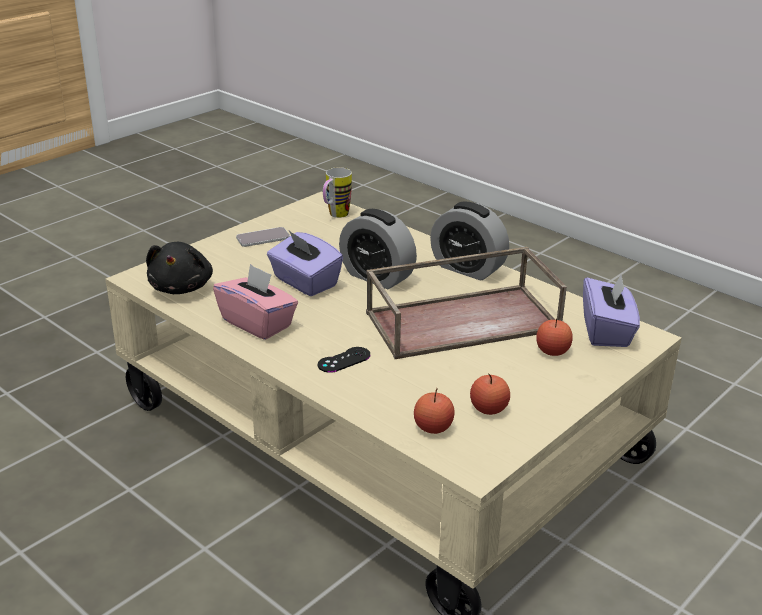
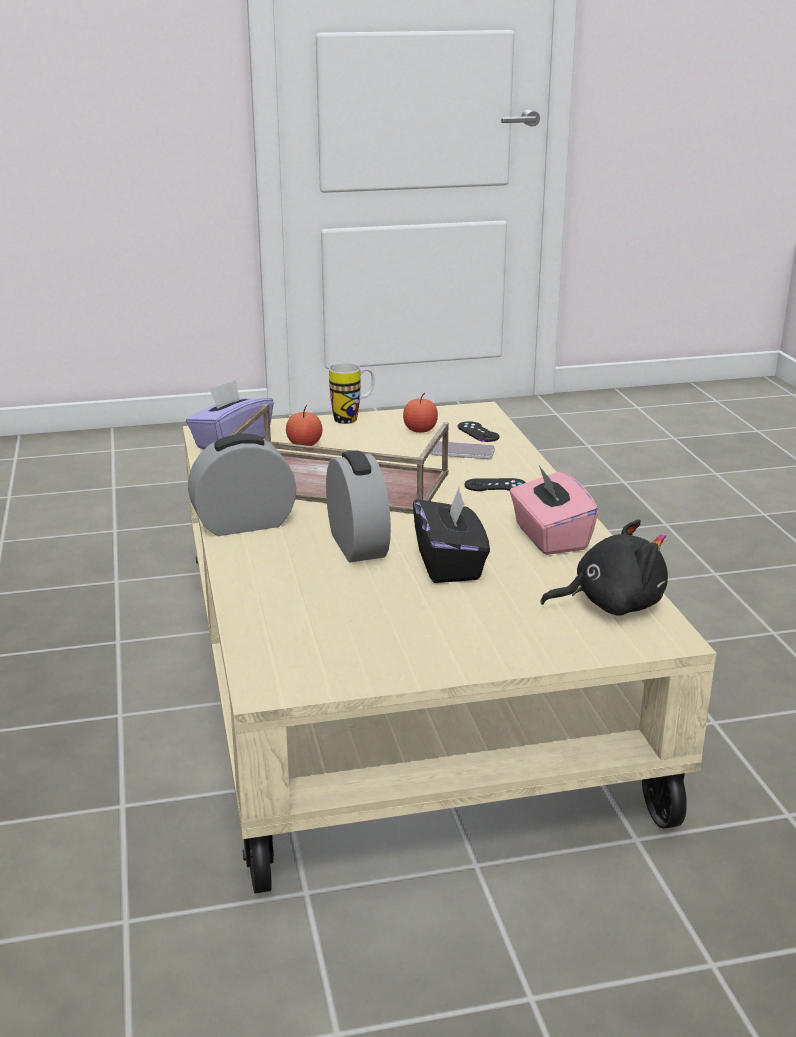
camera: 145 degrees left, 5 degrees down
black plush toy [146,242,213,294] -> black plush toy turned 45 degrees clockwise [540,519,668,616]
phone [236,227,290,247] -> phone moved to [430,441,495,459]
purple tissue box [267,231,343,296] -> black tissue box [413,488,490,583]
mug [323,167,352,218] -> mug moved to [329,363,375,424]
apple [414,388,455,434] -> black game controller [457,421,499,442]
alarm clock [430,201,509,281] -> alarm clock turned 90 degrees counterclockwise [188,434,296,536]

